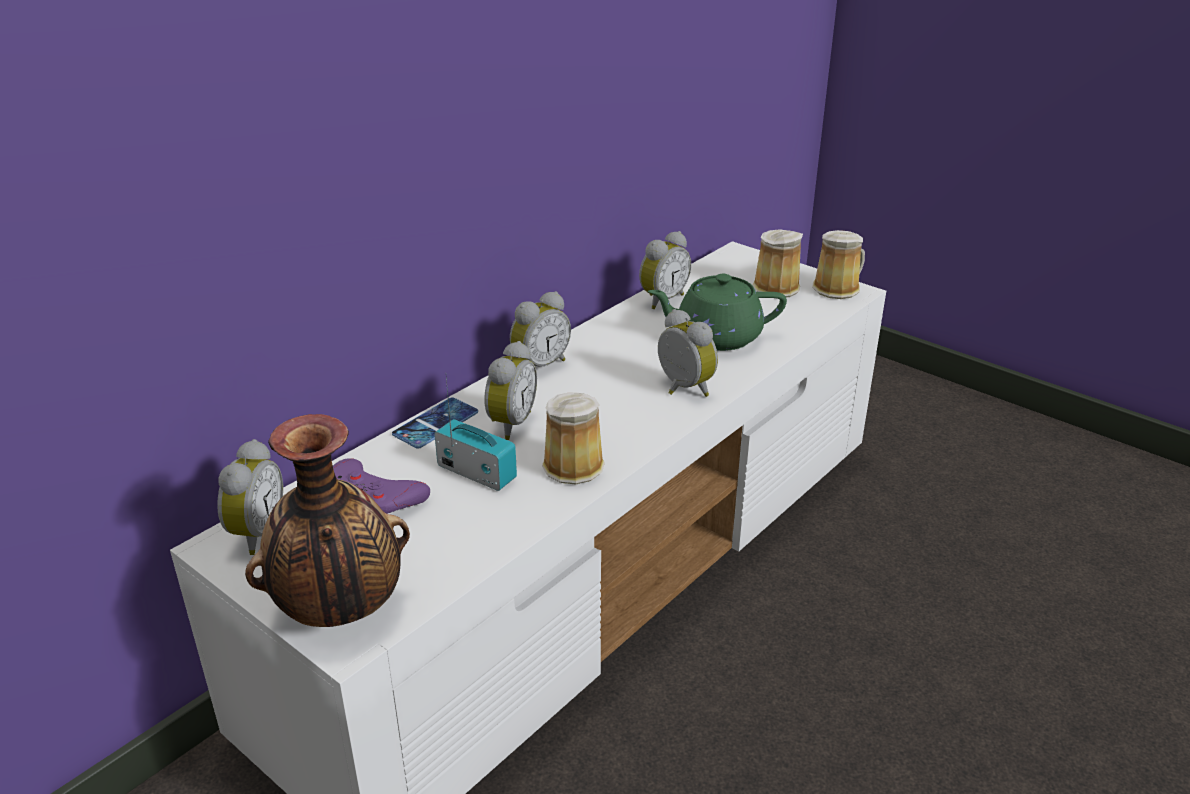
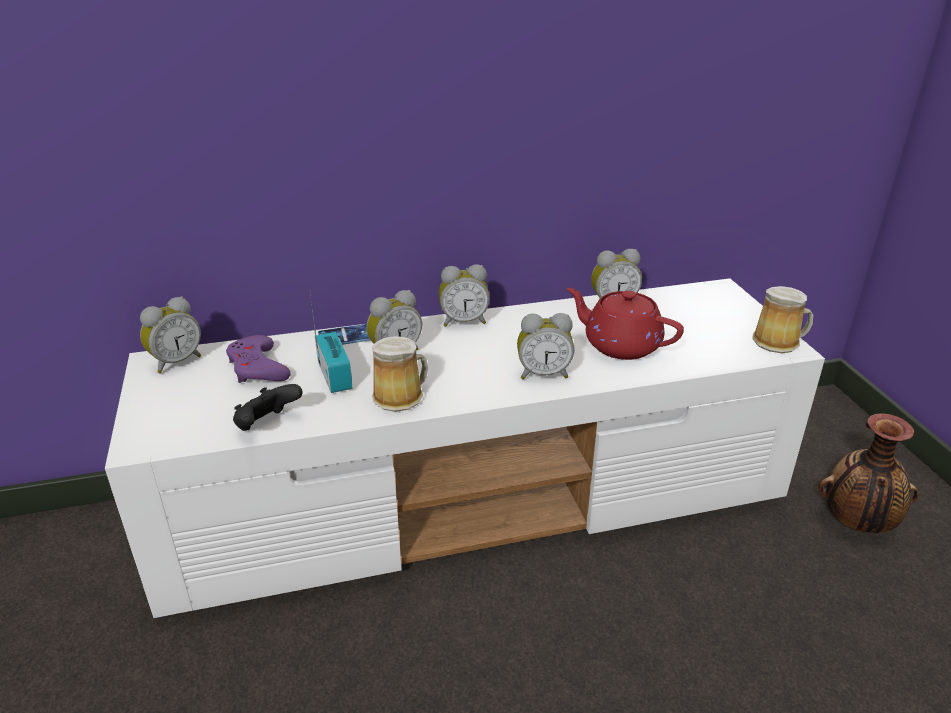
camera: 35 degrees right, 0 degrees up
vase [245,414,410,627] -> vase moved to [818,413,918,533]
green teapot [648,274,787,351] -> red teapot [566,288,684,360]
alarm clock [658,309,718,397] -> alarm clock turned 90 degrees clockwise [517,313,574,379]
mug [752,229,803,298] -> none
none -> black game controller [233,384,303,431]

